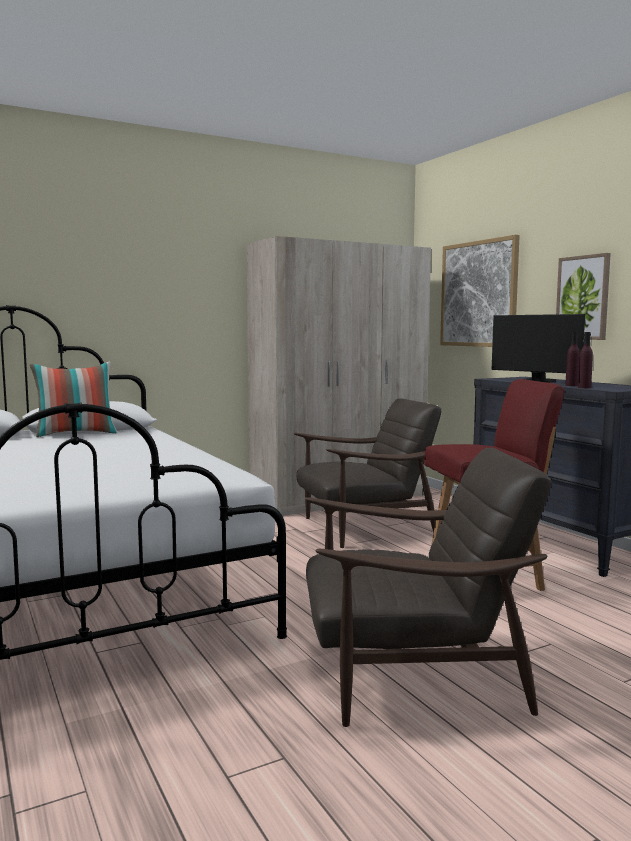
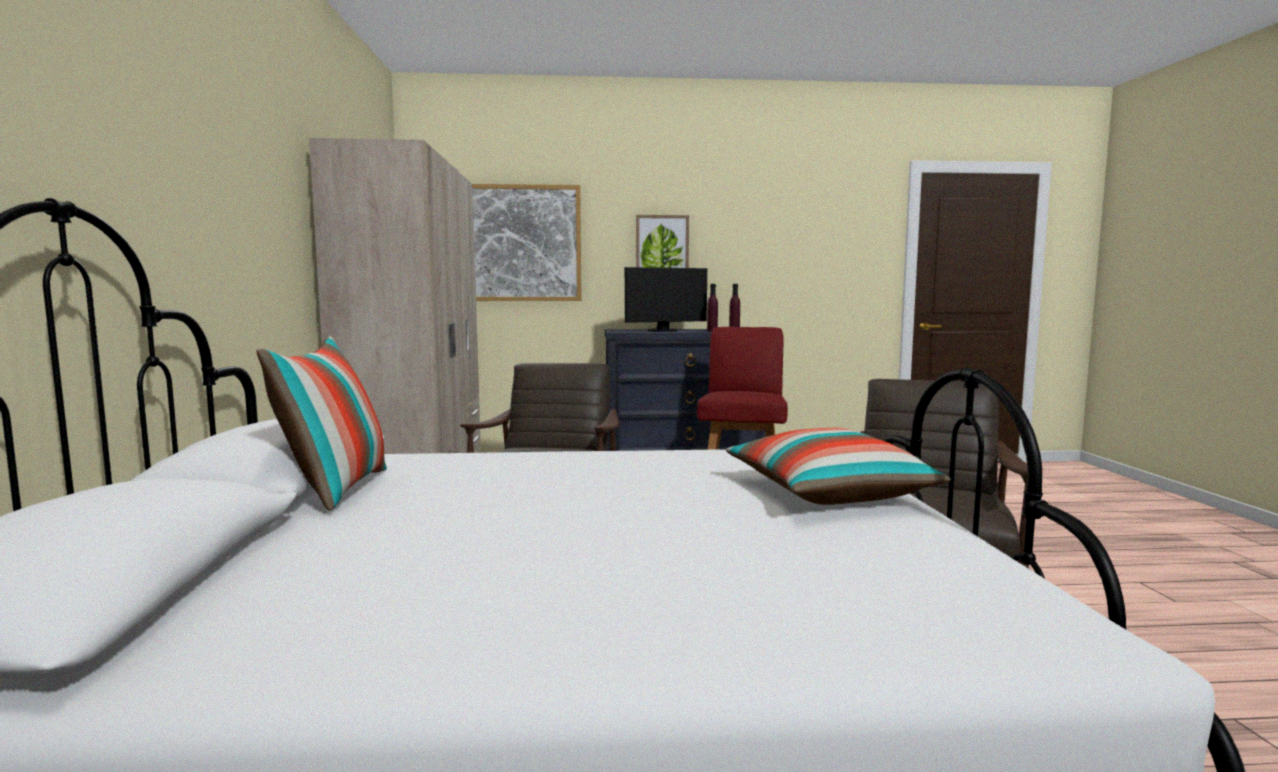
camera: 65 degrees left, 0 degrees up
none -> pillow [726,428,951,505]

